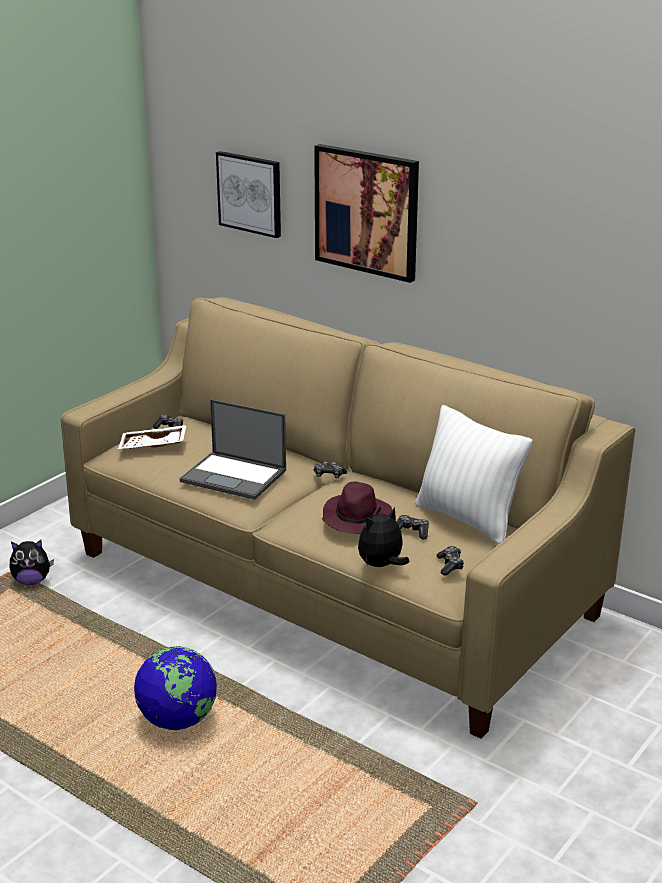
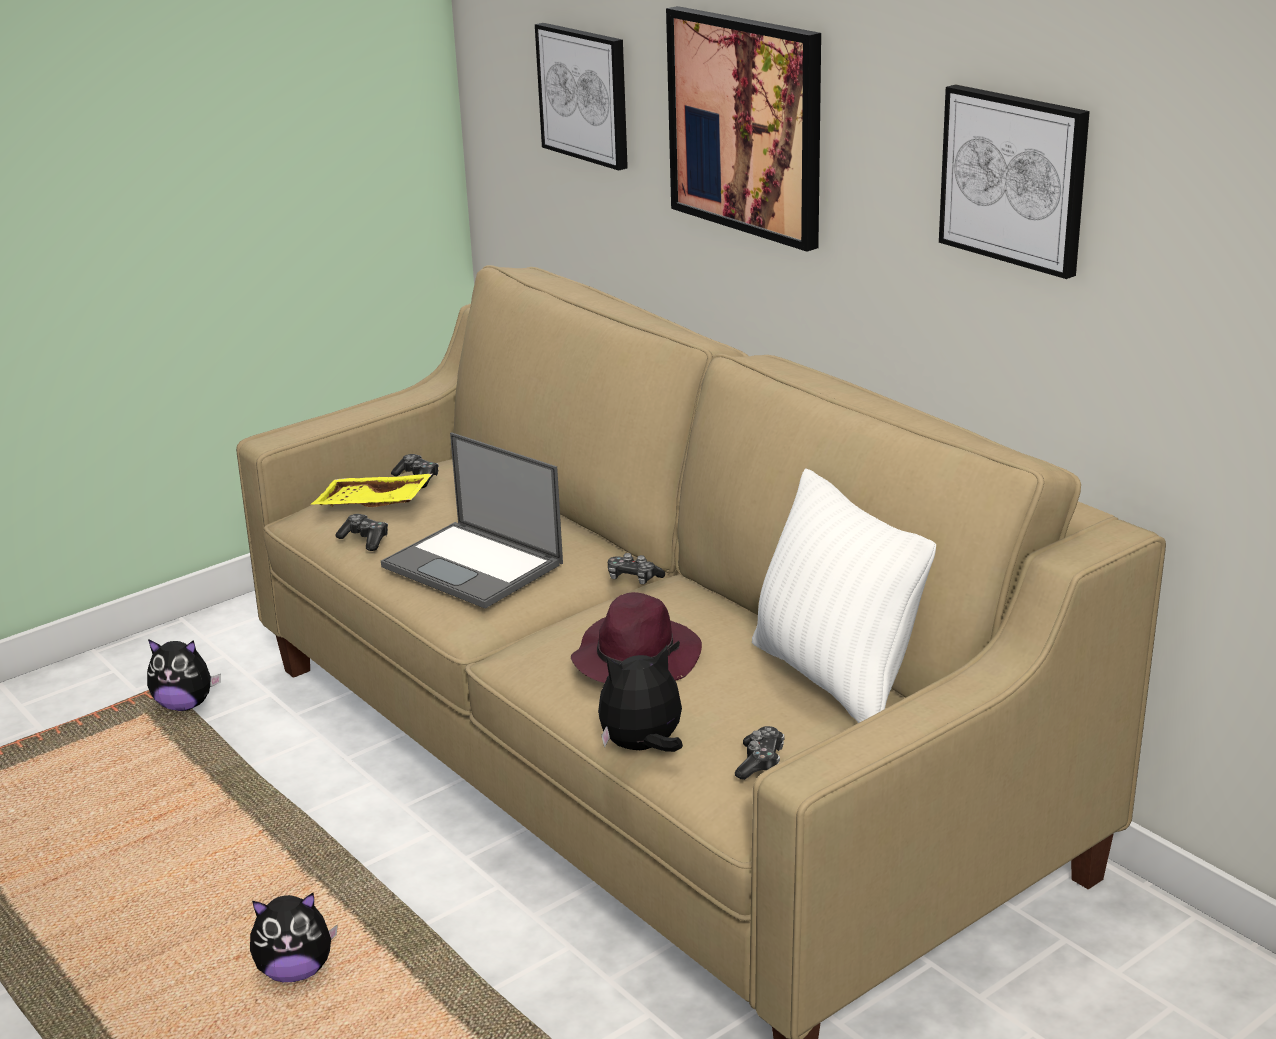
camera: 15 degrees right, 0 degrees up
white tray [118,425,186,449] -> yellow tray [310,474,432,507]
globe [134,646,217,730] -> plush toy [250,893,338,982]
game controller [397,515,429,539] -> game controller moved to [335,514,388,551]
none -> picture [939,84,1090,279]

